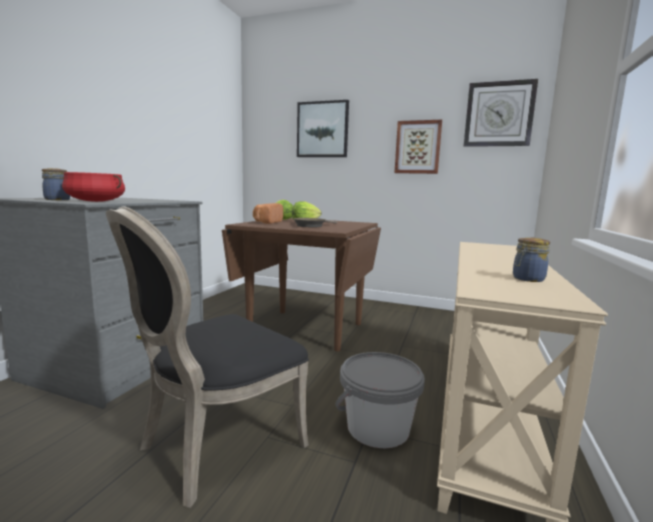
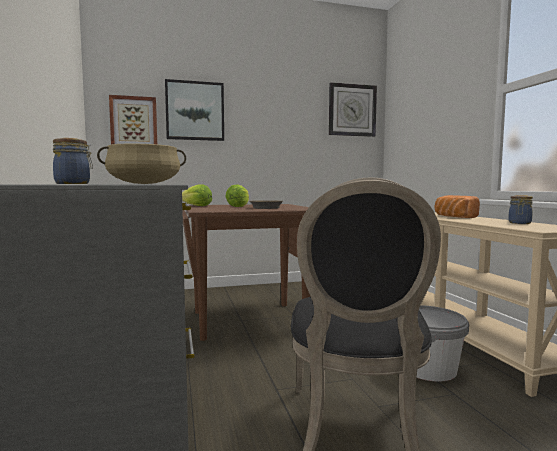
camera: 35 degrees left, 5 degrees down
red cooking pot [62,172,125,202] -> beige cooking pot [97,144,186,184]
bread [253,203,283,224] -> bread moved to [435,195,480,218]
picture [394,120,442,174] -> picture moved to [109,95,157,144]

